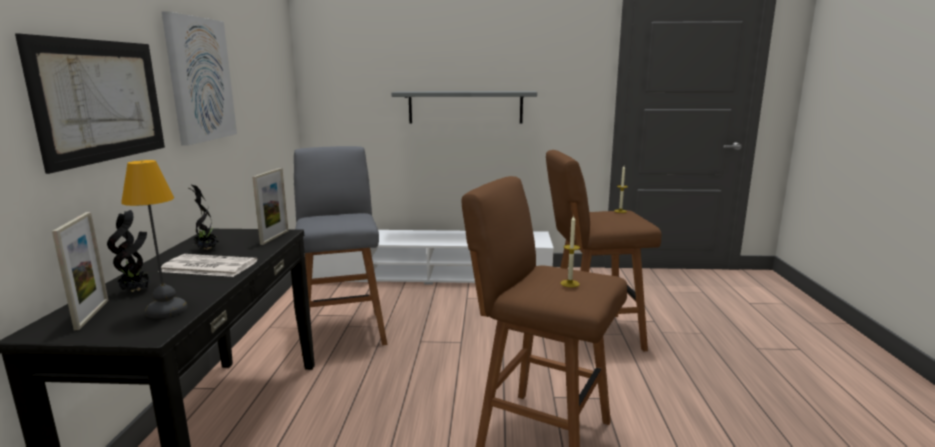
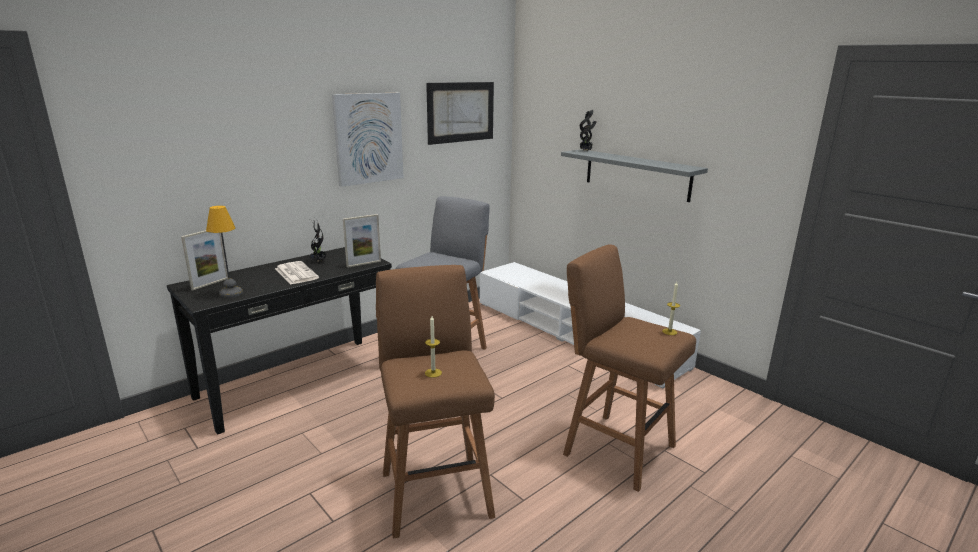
camera: 45 degrees right, 5 degrees up
picture [15,33,165,174] -> picture moved to [426,82,494,145]
potted plant [107,210,150,292] -> potted plant moved to [580,110,597,151]

